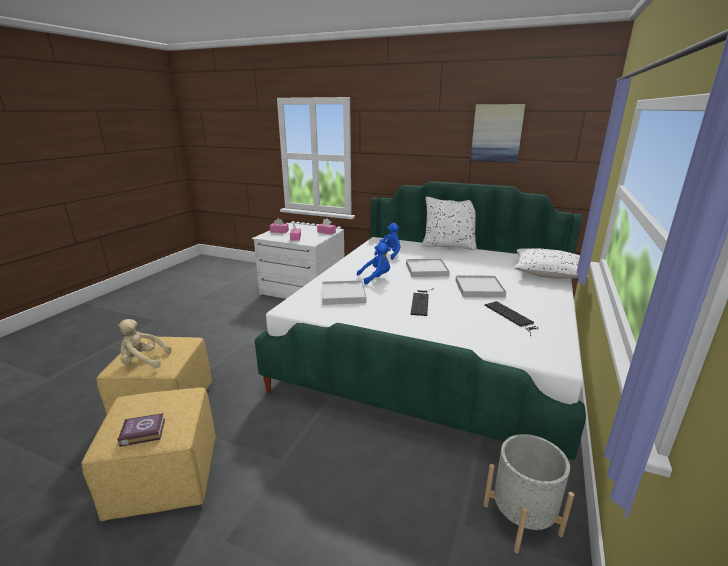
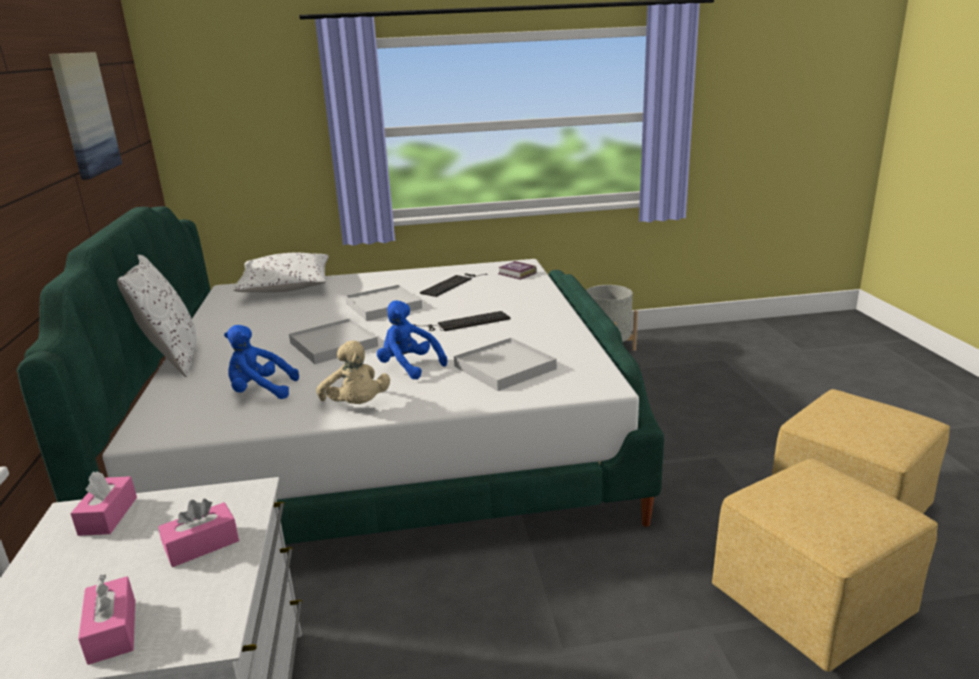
camera: 120 degrees left, 0 degrees up
book [117,413,165,447] -> book moved to [498,261,537,280]
beige plush toy [118,319,171,369] -> beige plush toy moved to [316,340,390,404]

